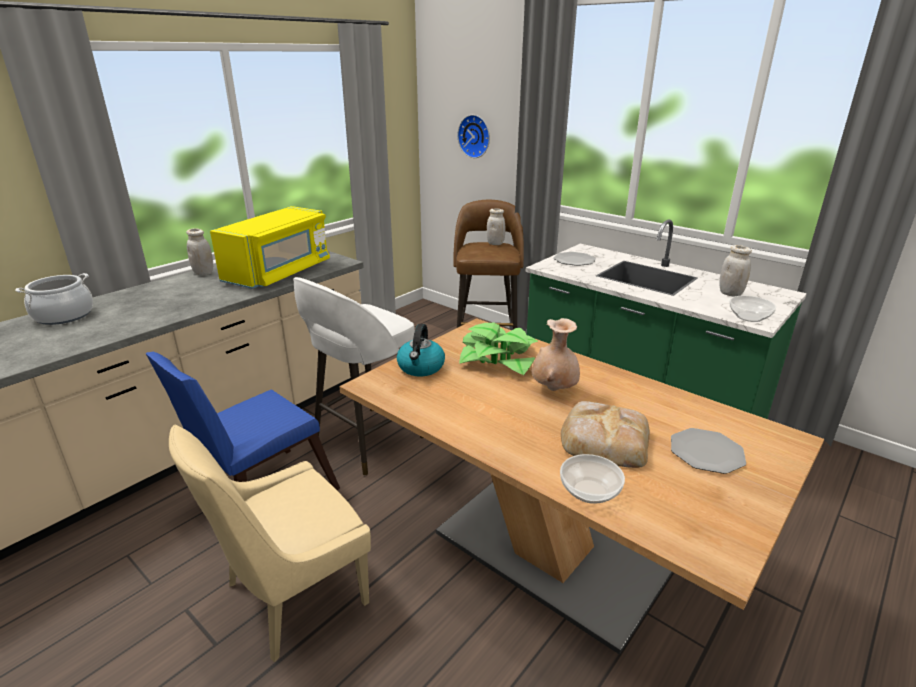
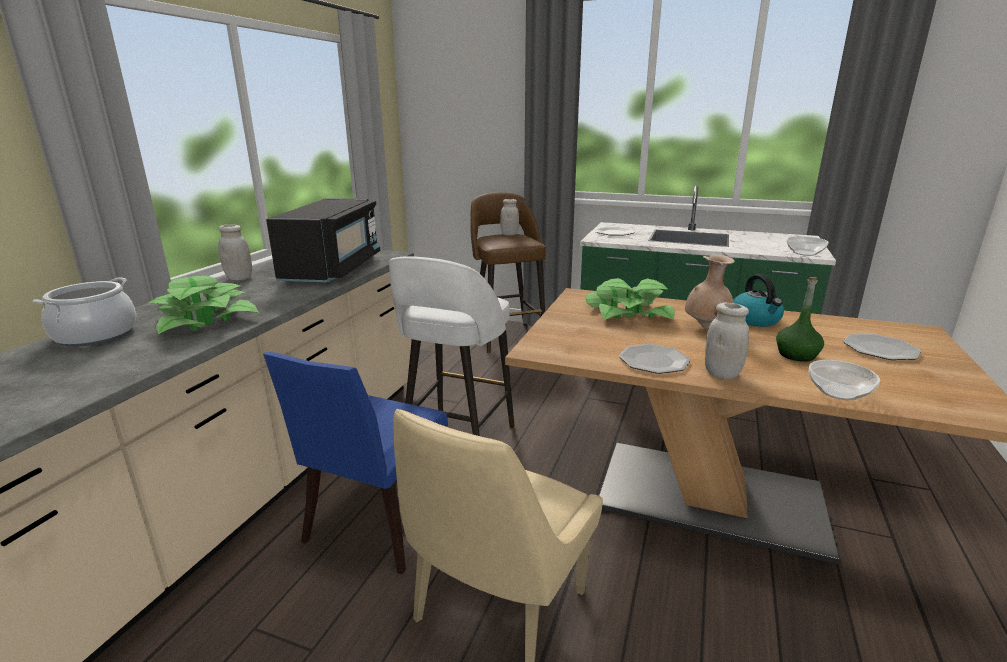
camera: 20 degrees left, 5 degrees down
yellow microwave [210,206,330,289] -> black microwave [266,198,380,282]
kettle [397,324,445,376] -> kettle moved to [733,274,784,327]
wall clock [458,115,490,158] -> none
bread [561,401,650,468] -> green bottle [776,277,824,362]
white jar [719,245,752,297] -> white jar moved to [705,302,749,379]
none -> potted plant [148,276,258,334]
none -> plate [619,344,690,374]

